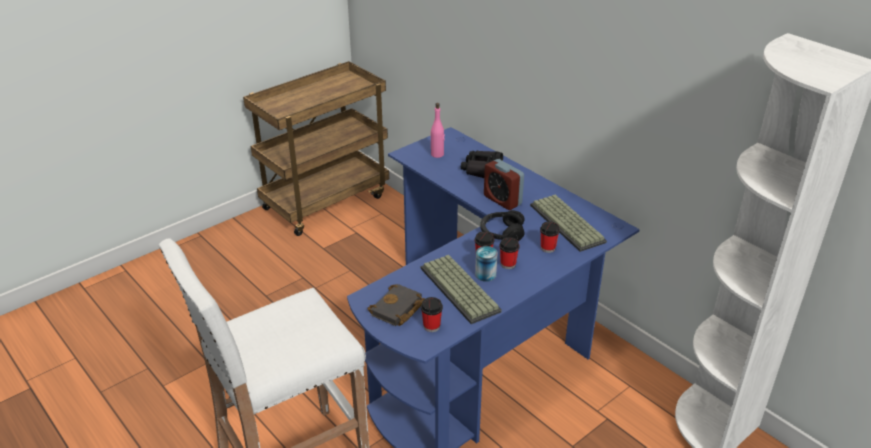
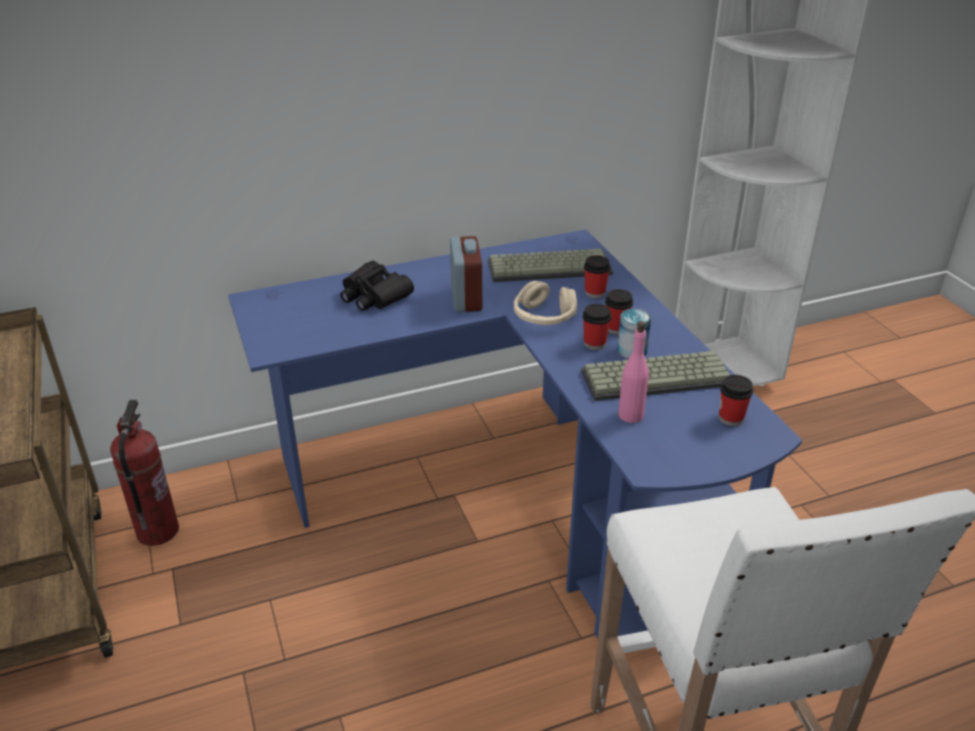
camera: 70 degrees left, 0 degrees up
black book [367,284,425,326] -> none
pink bottle [431,103,445,158] -> pink bottle moved to [618,321,649,423]
black headphones [480,210,525,241] -> beige headphones [514,281,577,325]
alarm clock [484,159,524,210] -> alarm clock turned 75 degrees counterclockwise [450,236,482,312]
none -> fire extinguisher [110,400,179,546]

